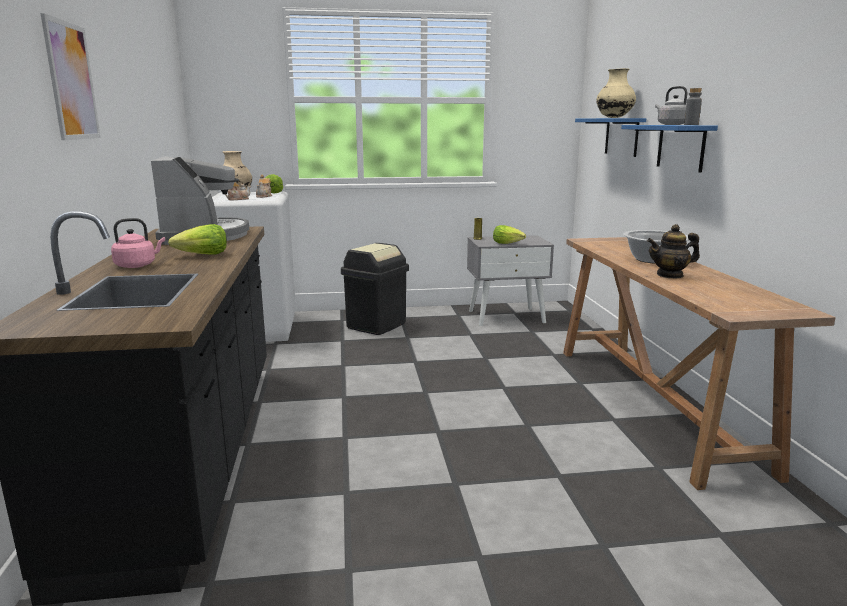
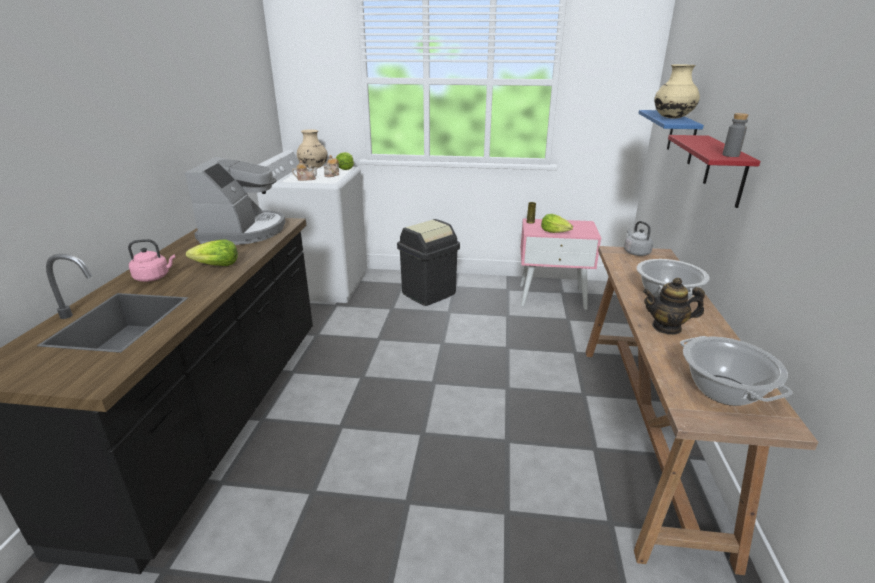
camera: 15 degrees right, 10 degrees up
picture [40,13,101,140] -> none
grey nightstand [467,235,554,326] -> pink nightstand [520,218,601,310]
blue shelf [621,125,718,173] -> red shelf [668,135,761,208]
grey kettle [655,86,688,125] -> grey kettle moved to [624,221,653,256]
none -> cooking pot [680,336,793,406]

